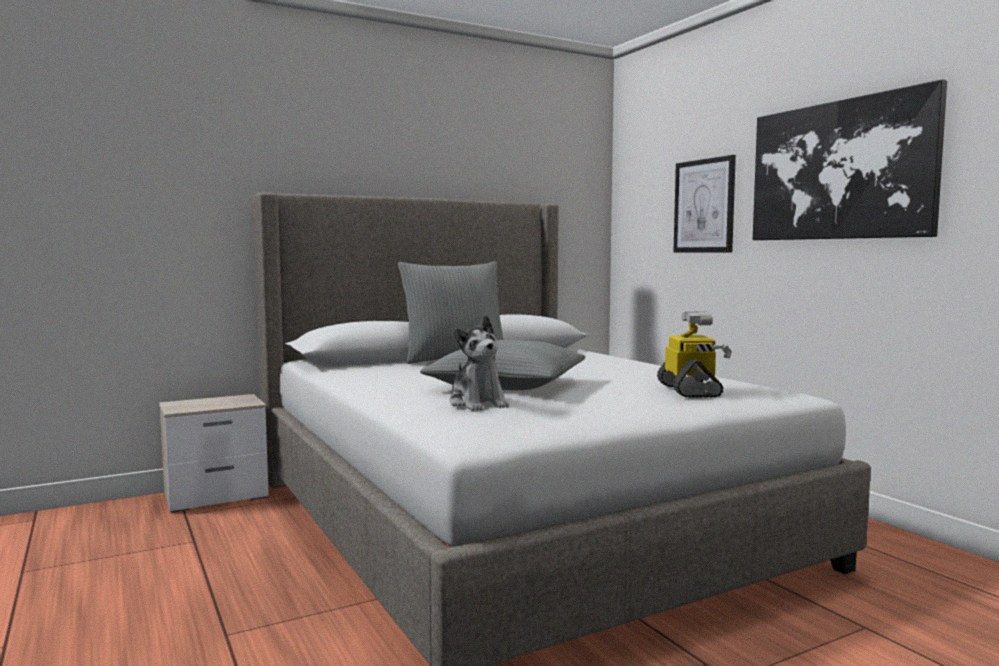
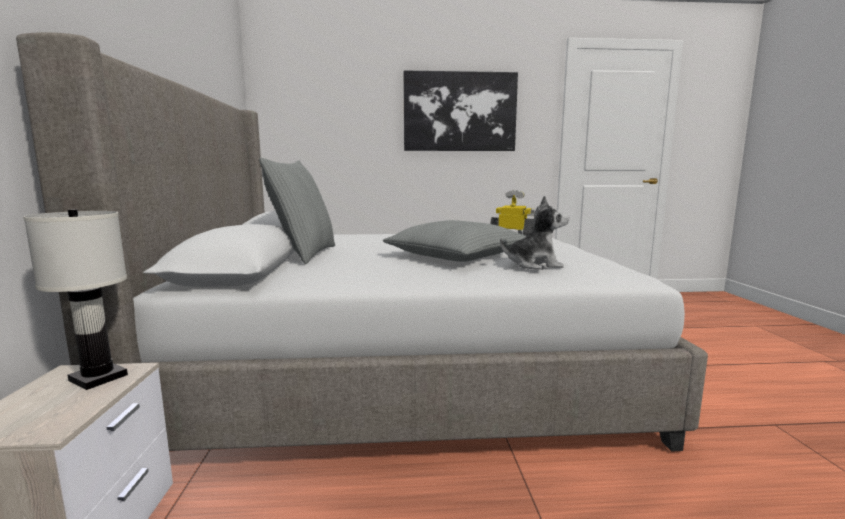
camera: 65 degrees left, 5 degrees up
picture [673,155,736,253] -> none
none -> white table lamp [23,209,128,390]

